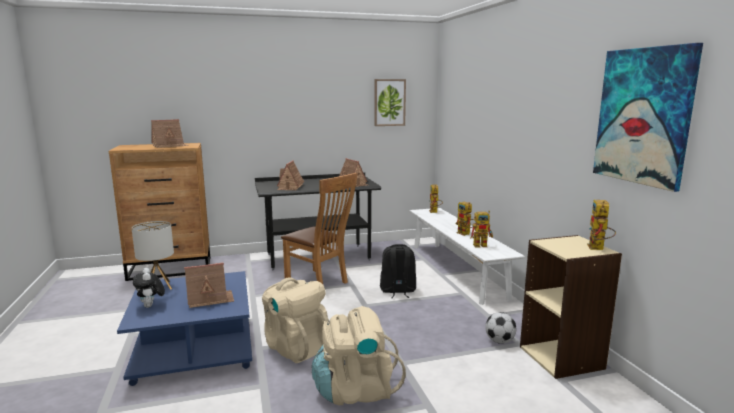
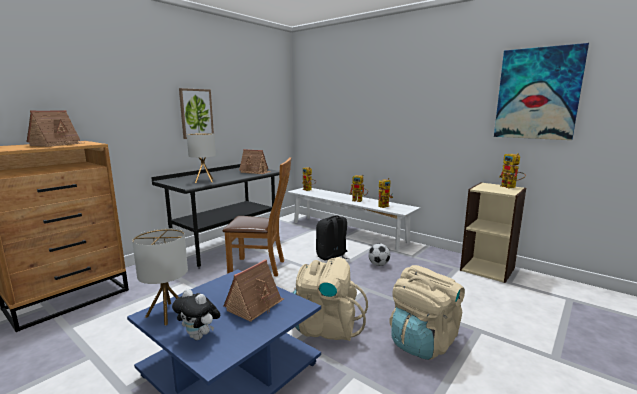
camera: 35 degrees left, 0 degrees up
toy house [277,160,304,190] -> table lamp [187,133,216,183]
picture [374,79,406,126] -> picture moved to [179,88,214,139]
football [485,312,516,344] -> football moved to [368,243,390,266]

